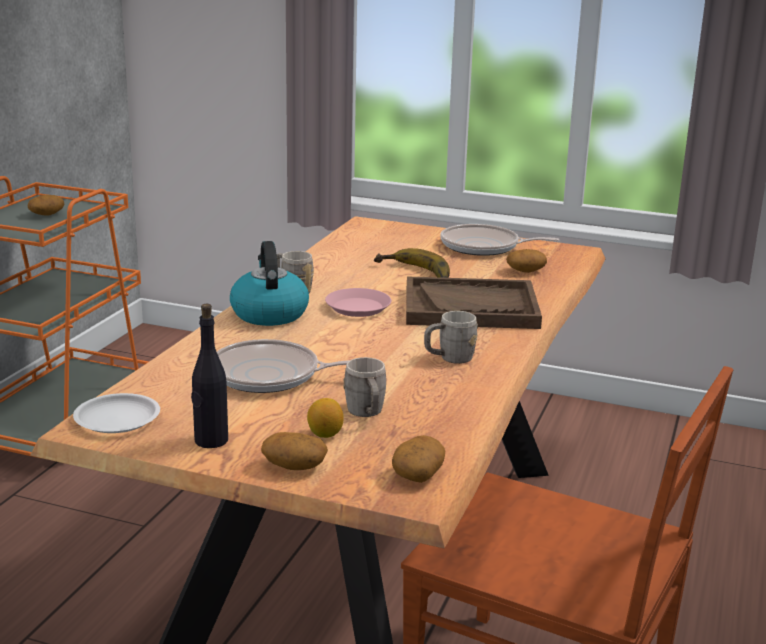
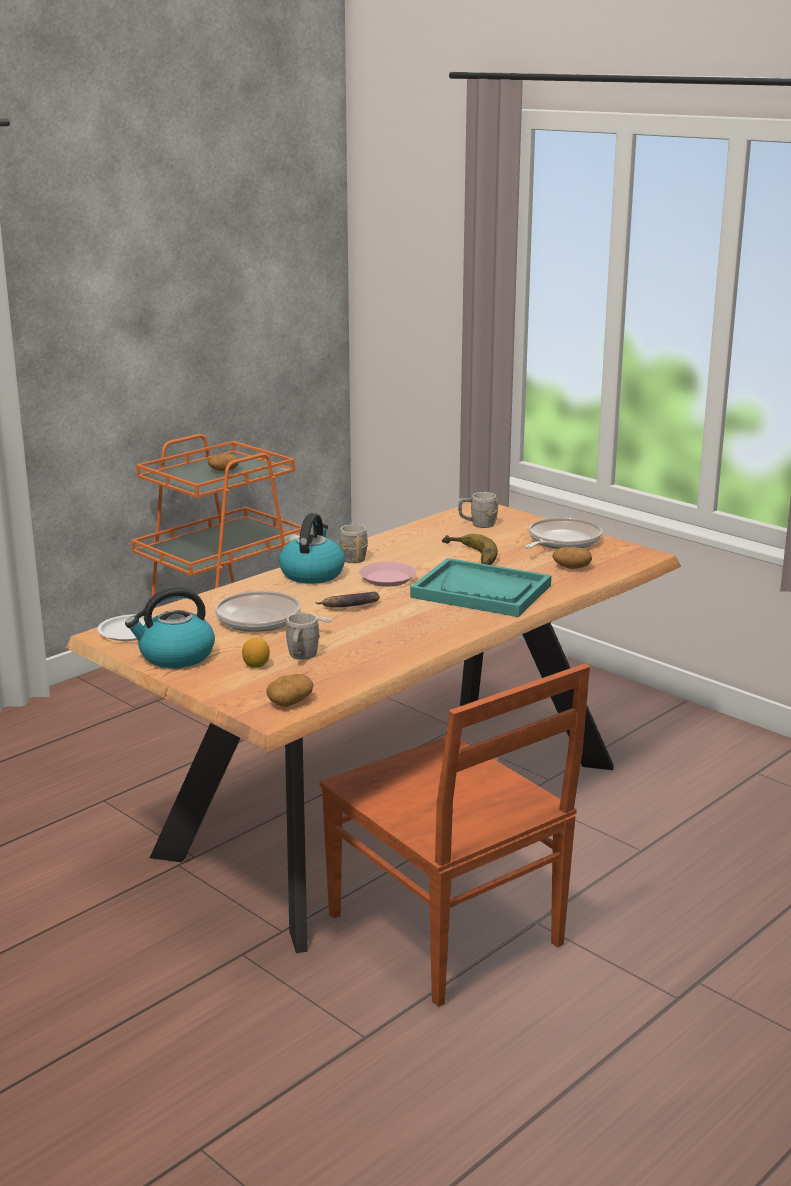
camera: 25 degrees right, 0 degrees up
black bottle [191,304,228,448] -> kettle [125,587,215,668]
potato [261,432,328,470] -> none
brown tray [406,276,542,329] -> turquoise tray [410,558,551,617]
grey mug [424,311,478,364] -> grey mug moved to [458,492,498,528]
frying pan [440,224,560,256] -> frying pan turned 90 degrees clockwise [525,517,603,549]
none -> banana [315,592,380,607]

